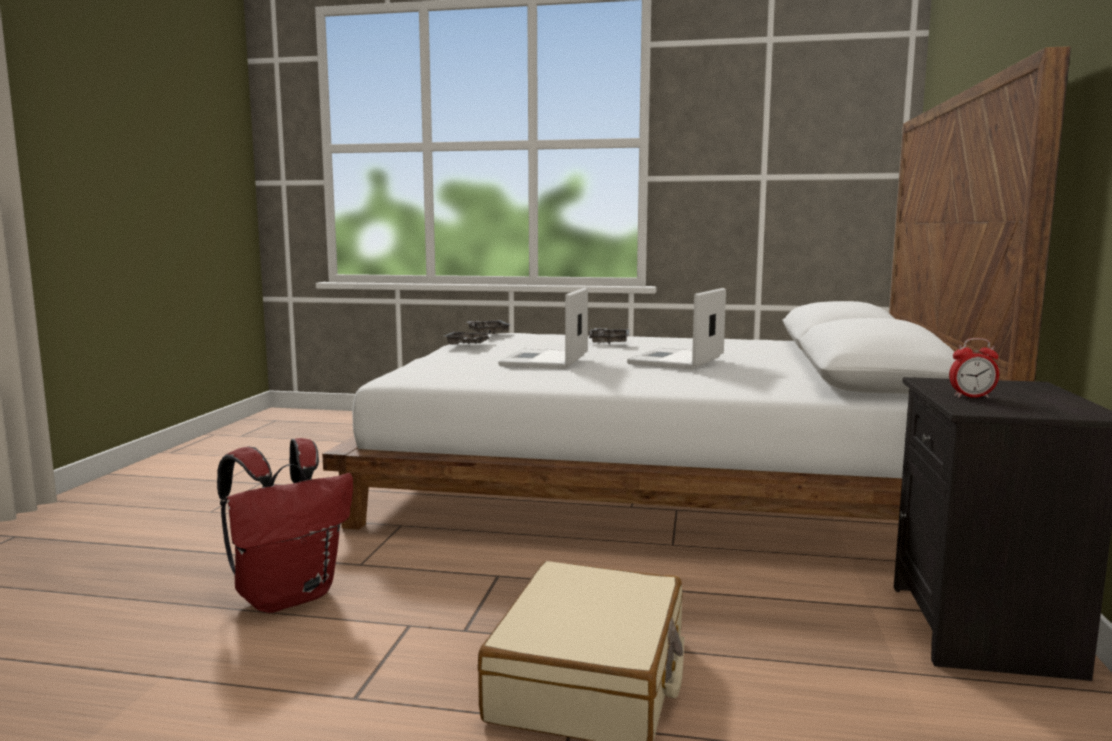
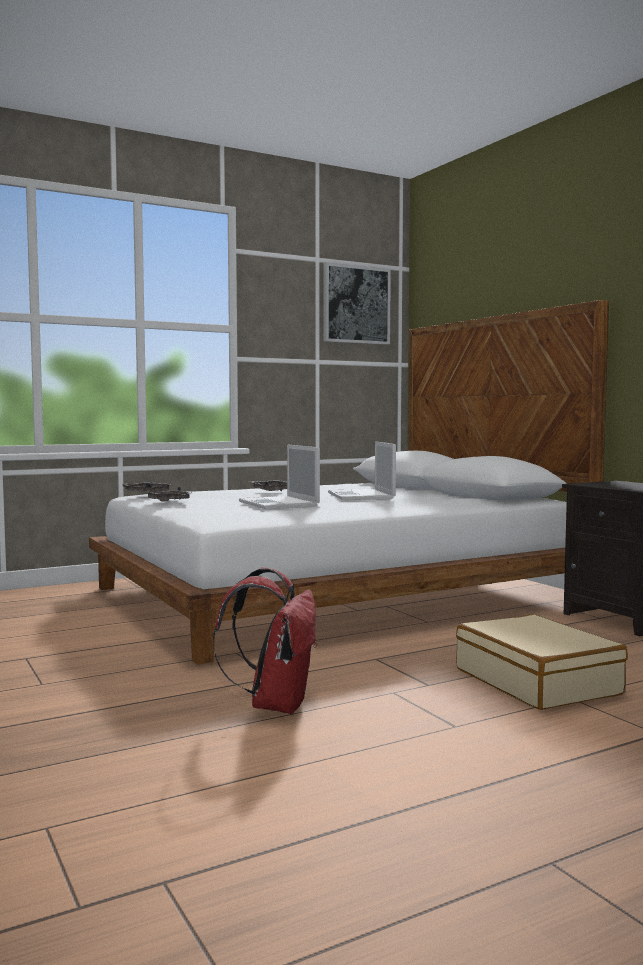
camera: 40 degrees left, 5 degrees down
alarm clock [949,338,999,398] -> none
none -> picture [323,262,391,345]

